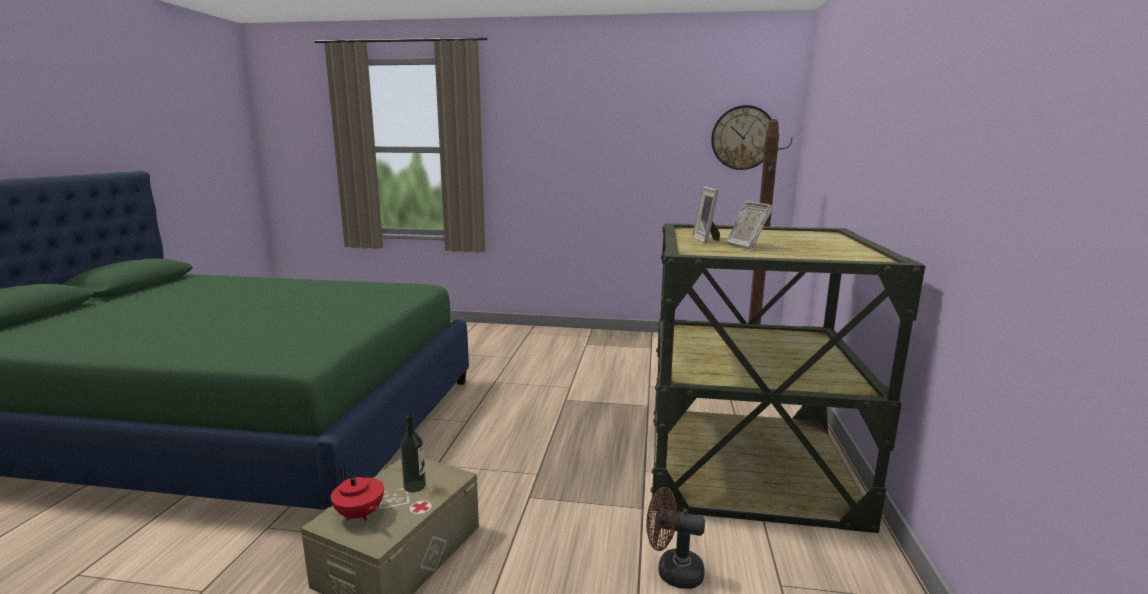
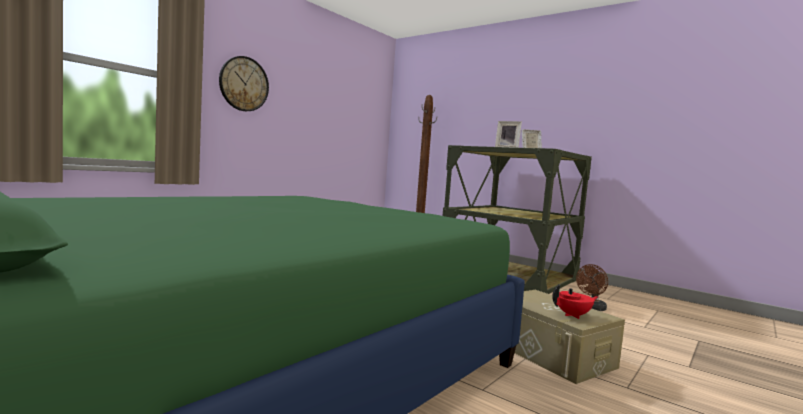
camera: 60 degrees left, 10 degrees down
bottle [400,413,426,493] -> none
wall clock [711,105,771,170] -> wall clock moved to [219,56,269,111]

